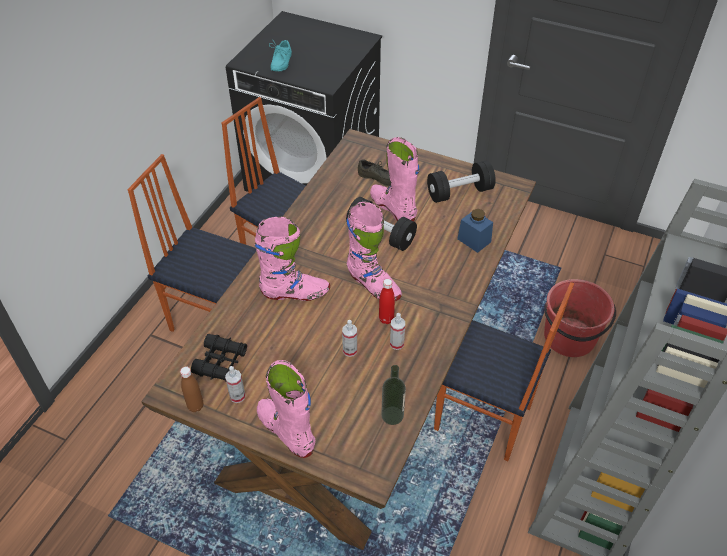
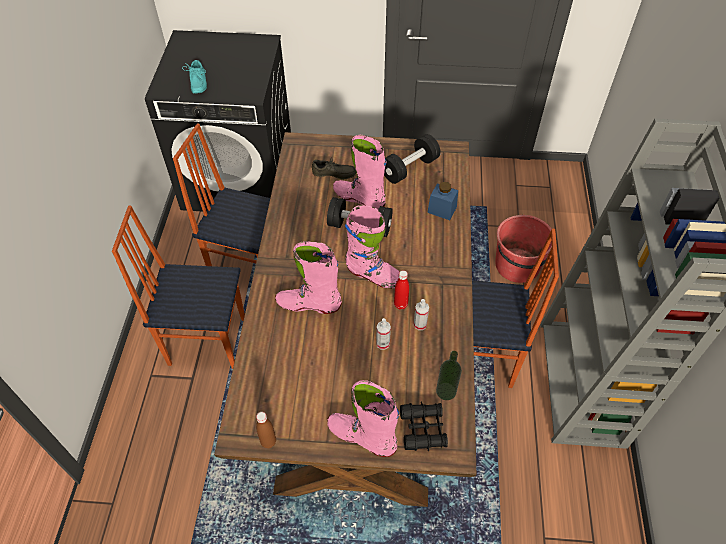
camera: 20 degrees left, 5 degrees up
black binoculars [191,334,247,381] -> black binoculars moved to [400,401,448,451]
spray bottle [225,366,245,403] -> none
pink boot [255,217,330,301] -> pink boot turned 150 degrees counterclockwise [275,241,342,314]

